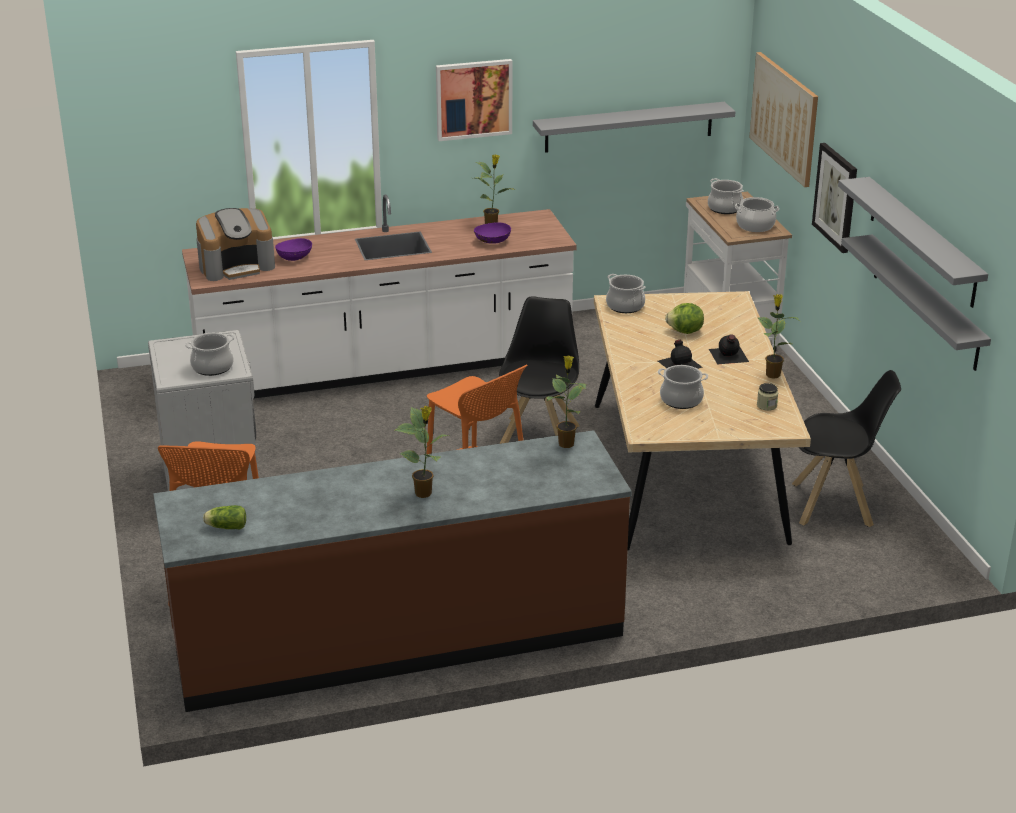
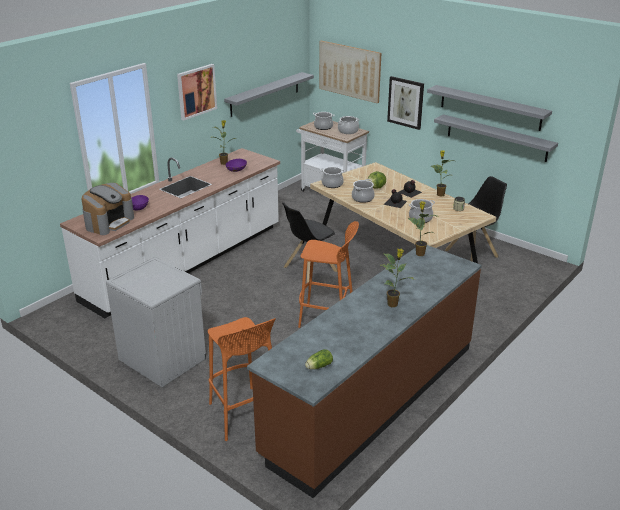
camera: 35 degrees left, 0 degrees up
cooking pot [185,333,235,376] -> cooking pot moved to [352,179,375,203]
black chair [499,296,580,444] -> black chair turned 105 degrees counterclockwise [282,202,338,283]

